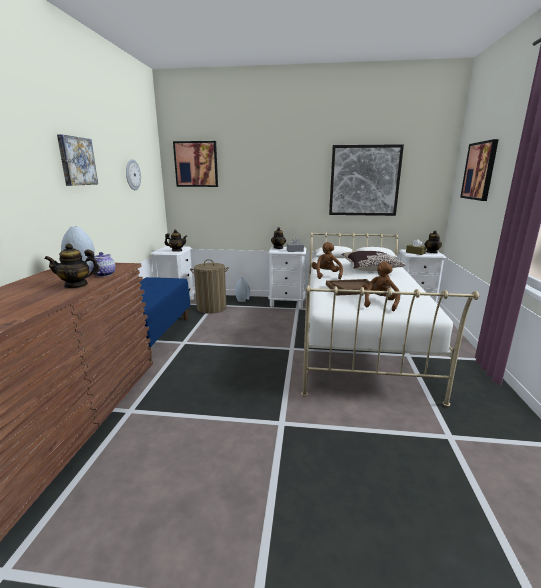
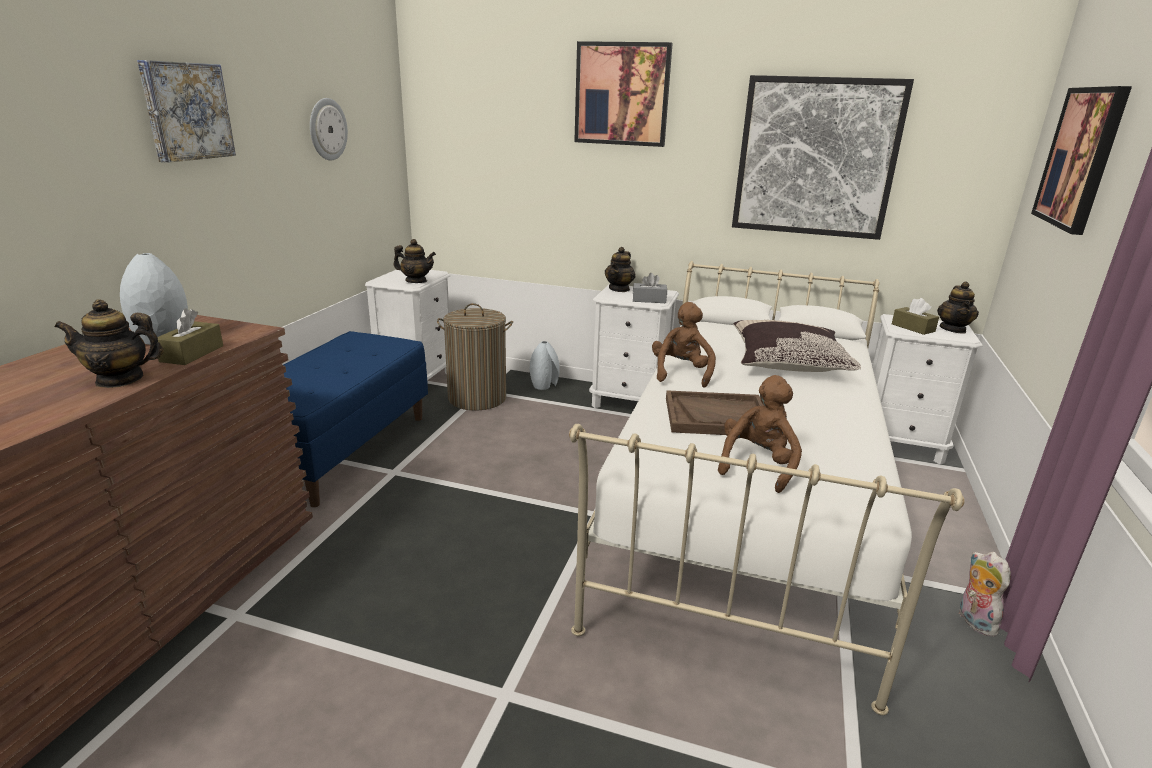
camera: 10 degrees right, 5 degrees up
teapot [89,252,116,277] -> brown tissue box [157,308,223,365]
picture [173,141,218,187] -> picture moved to [574,41,673,147]
none -> plush toy [960,552,1011,637]

